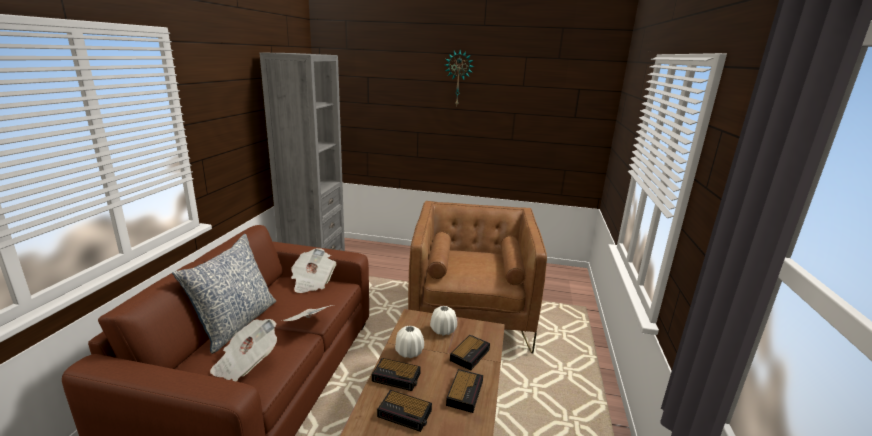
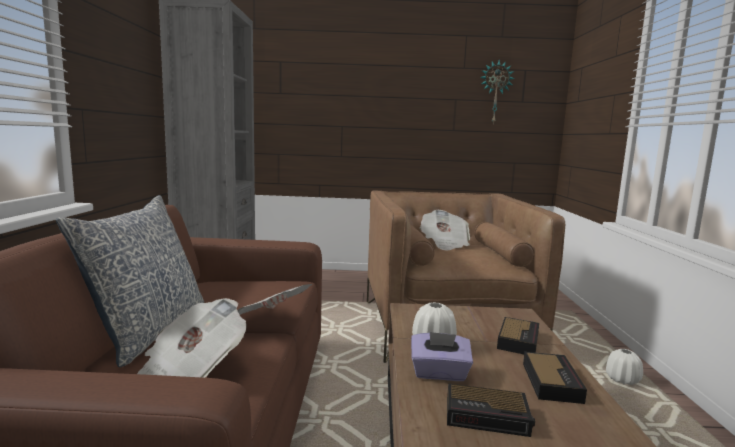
camera: 10 degrees left, 10 degrees down
newspaper [291,248,336,293] -> newspaper moved to [420,210,470,250]
alarm clock [372,358,421,391] -> purple tissue box [411,332,473,381]
white vase [430,306,457,336] -> white vase moved to [606,349,643,385]
wall clock [445,50,474,105] -> wall clock moved to [480,60,515,124]

